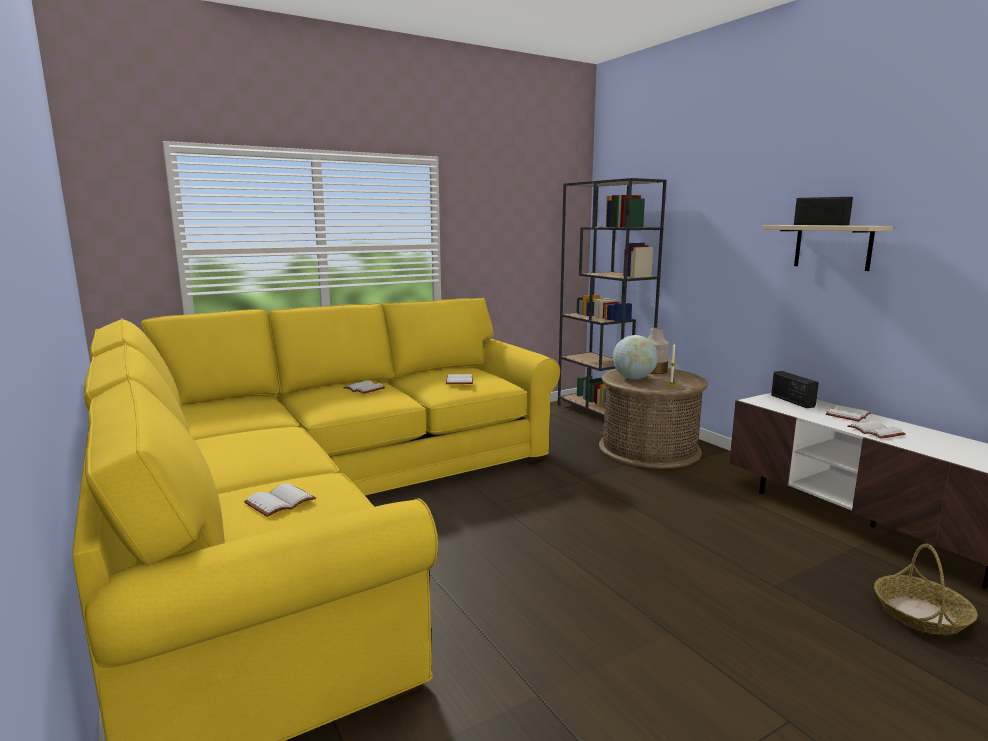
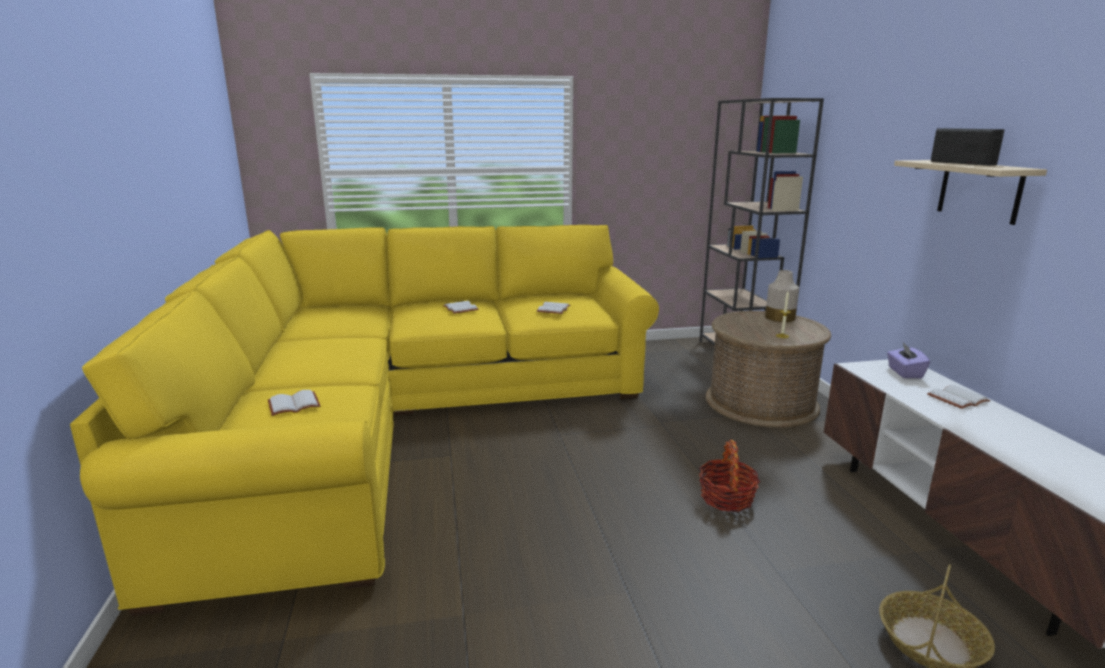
camera: 20 degrees right, 5 degrees up
globe [613,335,658,379] -> none
radio [771,371,819,408] -> purple tissue box [887,343,930,378]
white book [847,421,906,439] -> none
none -> basket [699,440,760,512]

